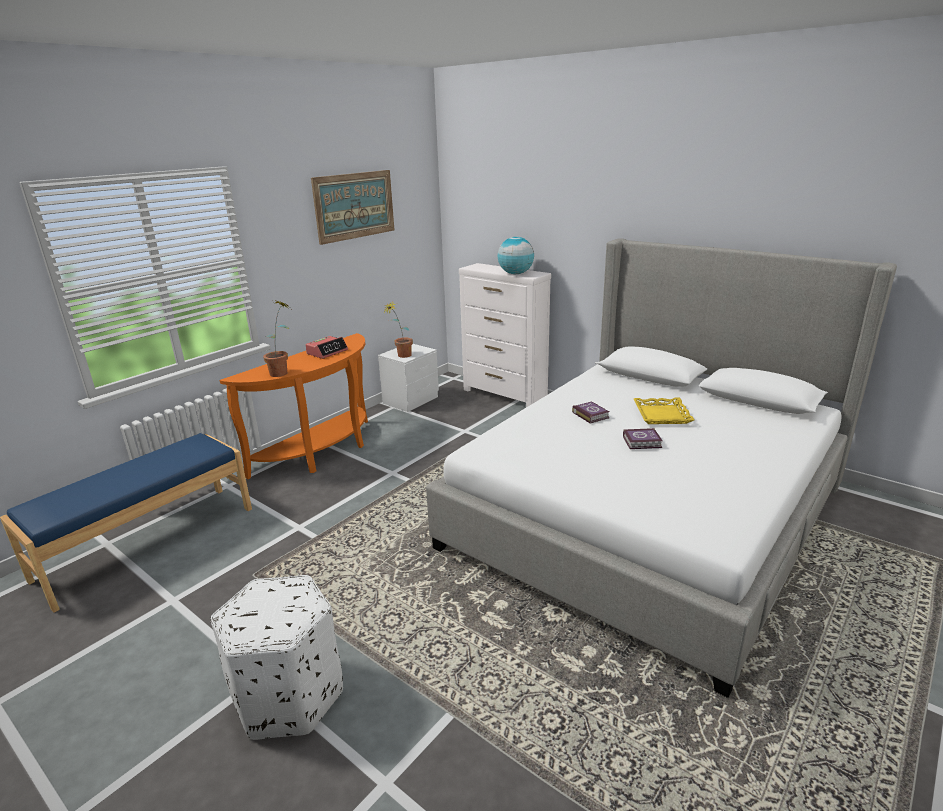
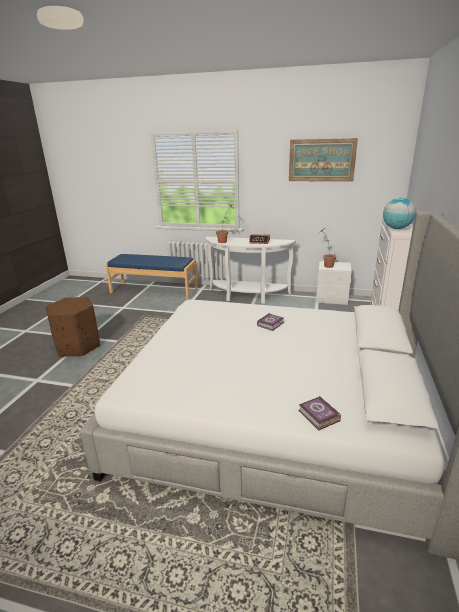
camera: 65 degrees right, 0 degrees up
white ottoman [211,575,343,740] -> brown ottoman [46,297,100,357]
orange console table [219,333,368,479] -> white console table [205,237,296,304]
book [623,428,662,449] -> book moved to [298,396,341,430]
yellow tray [634,398,695,424] -> none

